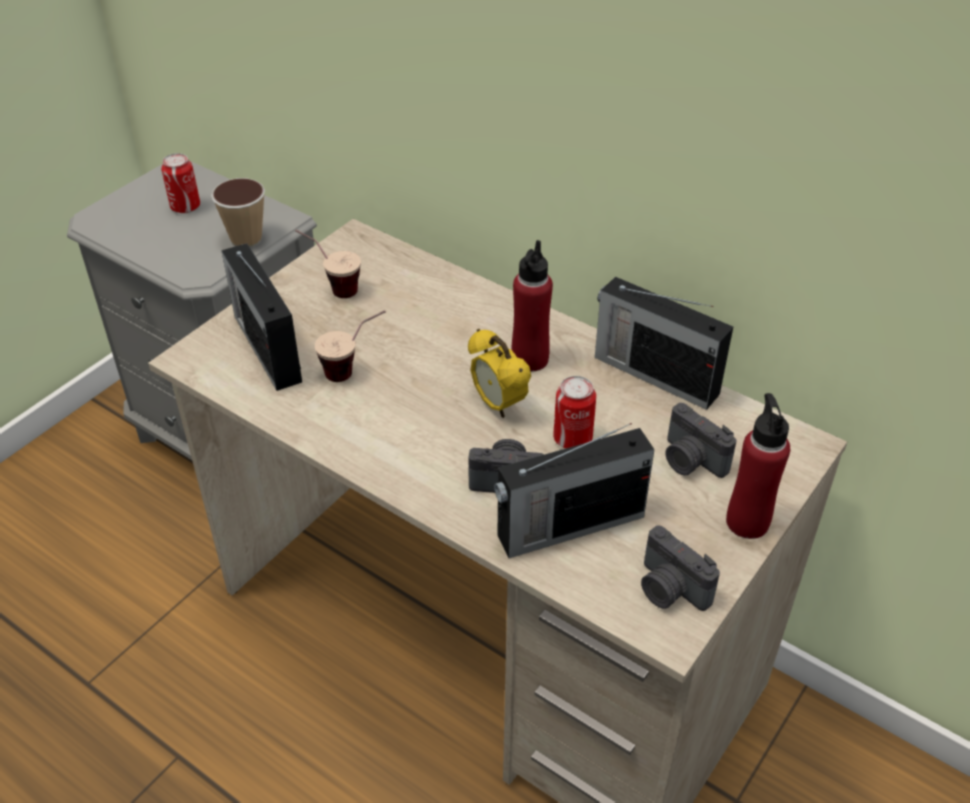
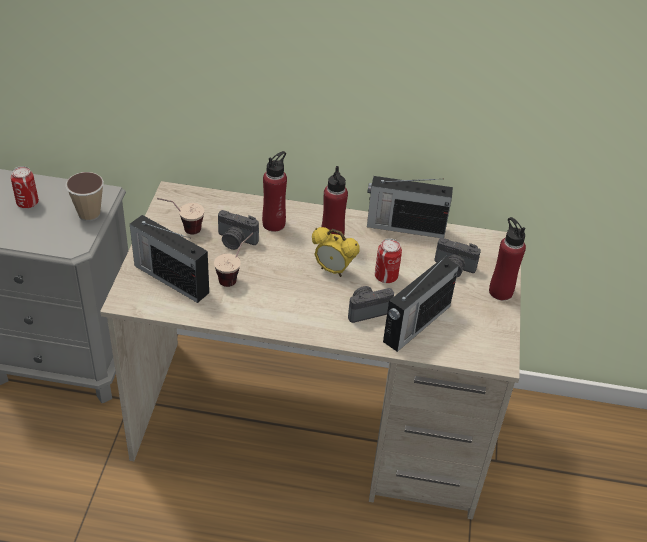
camera: 30 degrees left, 0 degrees up
camera [641,525,720,611] -> camera moved to [218,210,259,250]
none -> red bottle [262,151,287,232]

